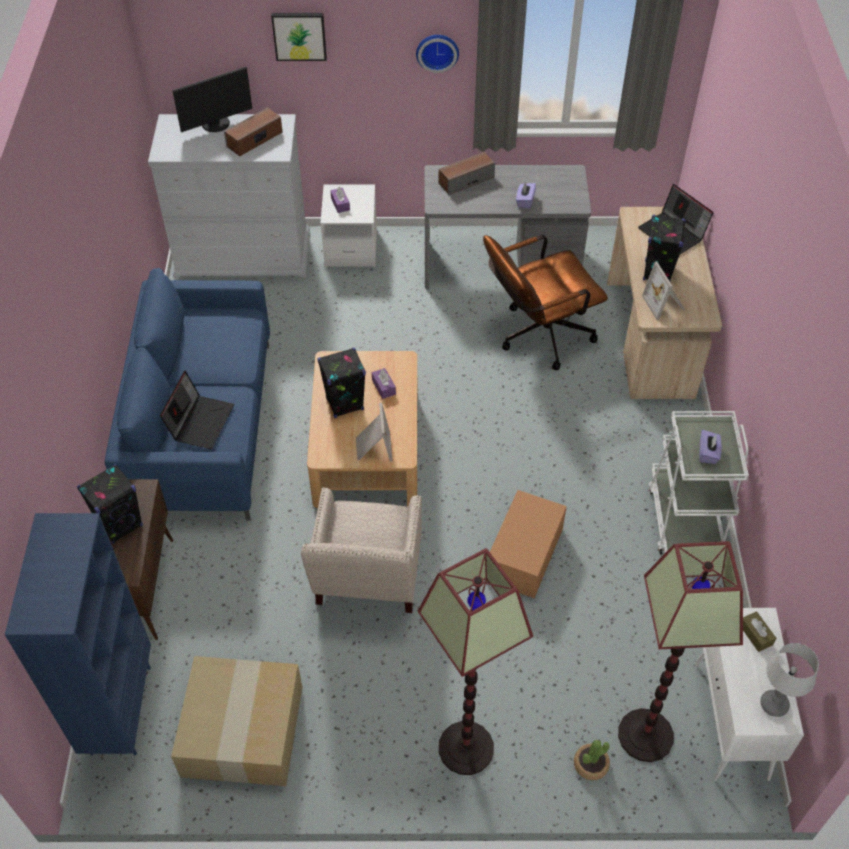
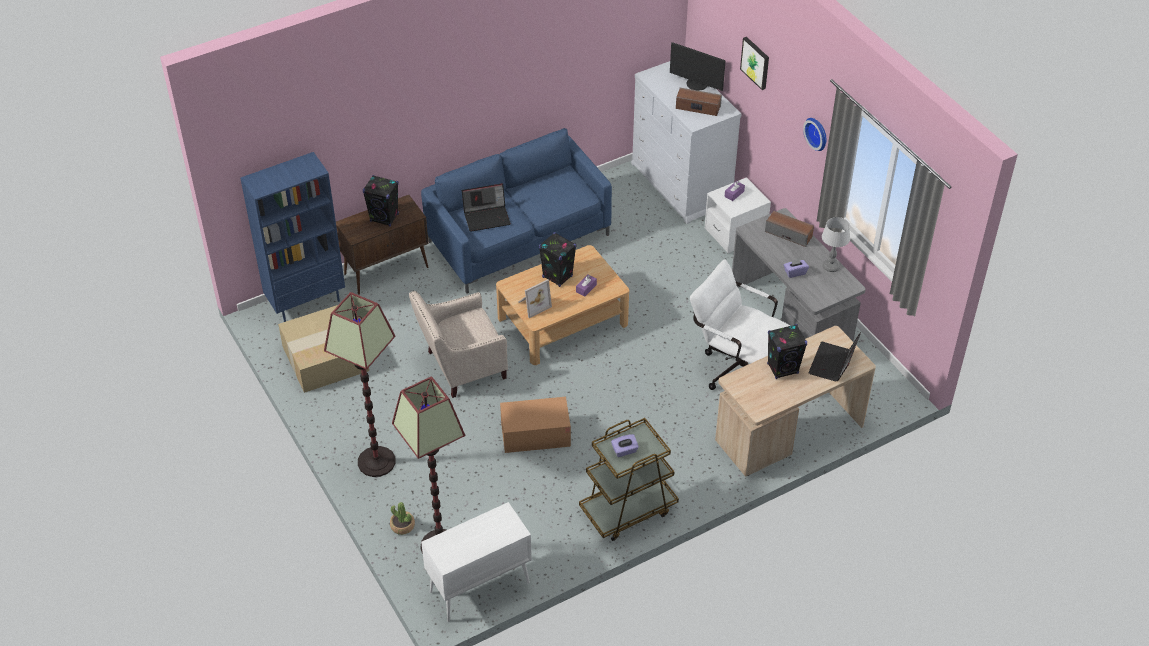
camera: 60 degrees right, 5 degrees down
brown office chair [483,235,608,370] -> white office chair [690,259,790,390]
picture frame [642,262,685,320] -> none
white cart [649,411,749,555] -> brown cart [579,418,679,541]
brown tissue box [743,611,776,652] -> none
table lamp [760,643,819,717] -> table lamp moved to [822,217,850,272]

